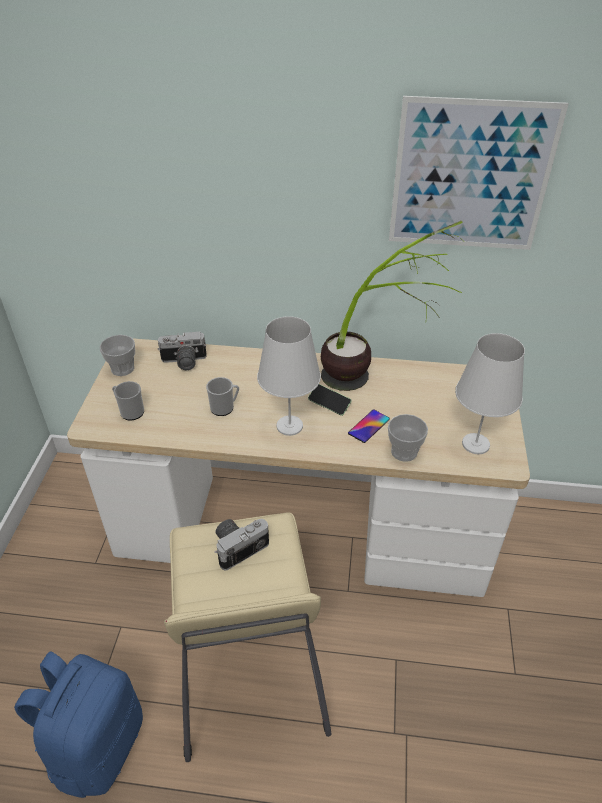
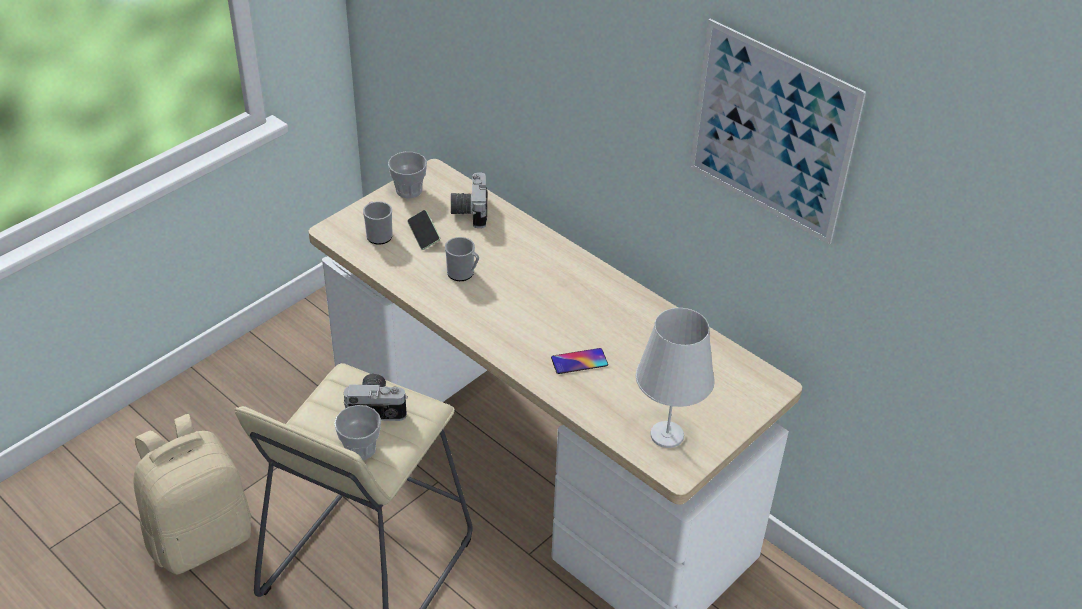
camera: 35 degrees right, 0 degrees up
blue backpack [14,651,143,798] -> beige backpack [133,414,251,574]
camera [158,331,207,370] -> camera turned 60 degrees clockwise [451,172,488,228]
white table lamp [257,316,321,436] -> none
phone [308,384,352,416] -> phone moved to [407,210,440,250]
potted plant [321,220,463,391] -> none
cup [388,414,428,462] -> cup moved to [334,405,381,460]

